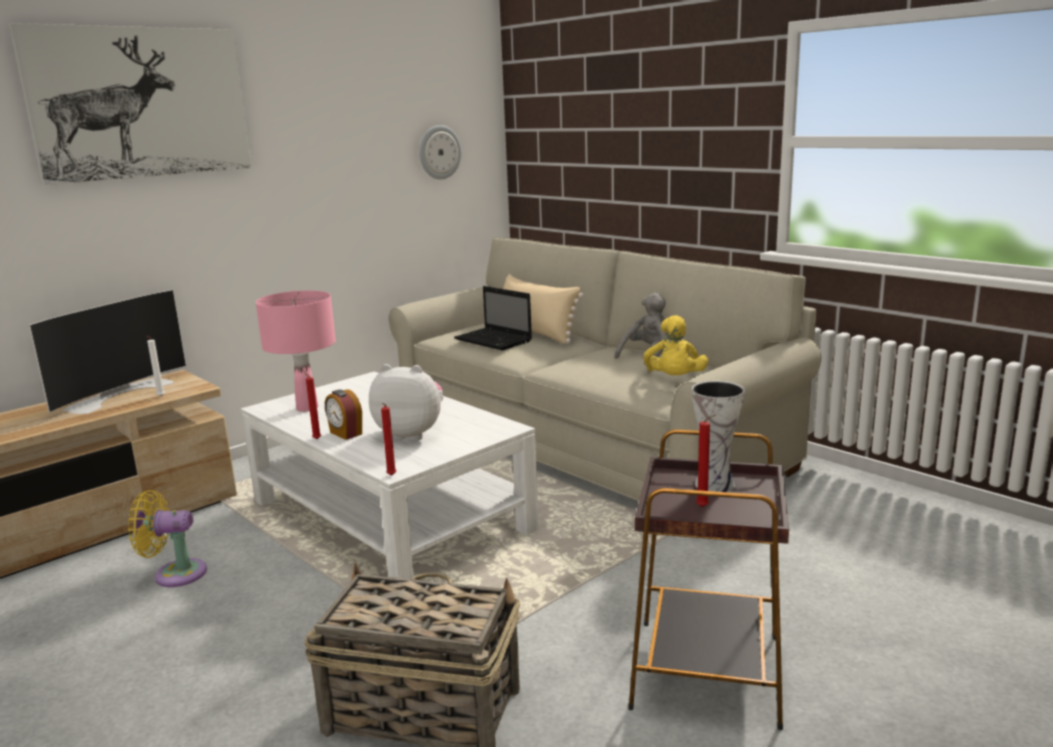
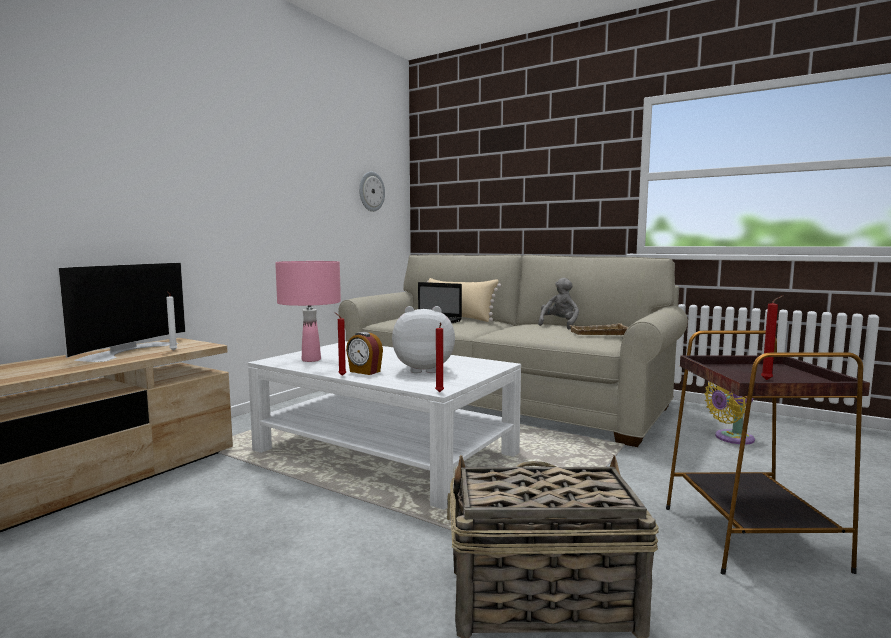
camera: 15 degrees left, 10 degrees down
picture [9,23,252,185] -> none
yellow fan [128,490,207,587] -> yellow fan moved to [704,381,755,444]
yellow plush toy [644,315,708,375] -> beige tray [570,323,629,335]
vase [692,381,744,492] -> none

